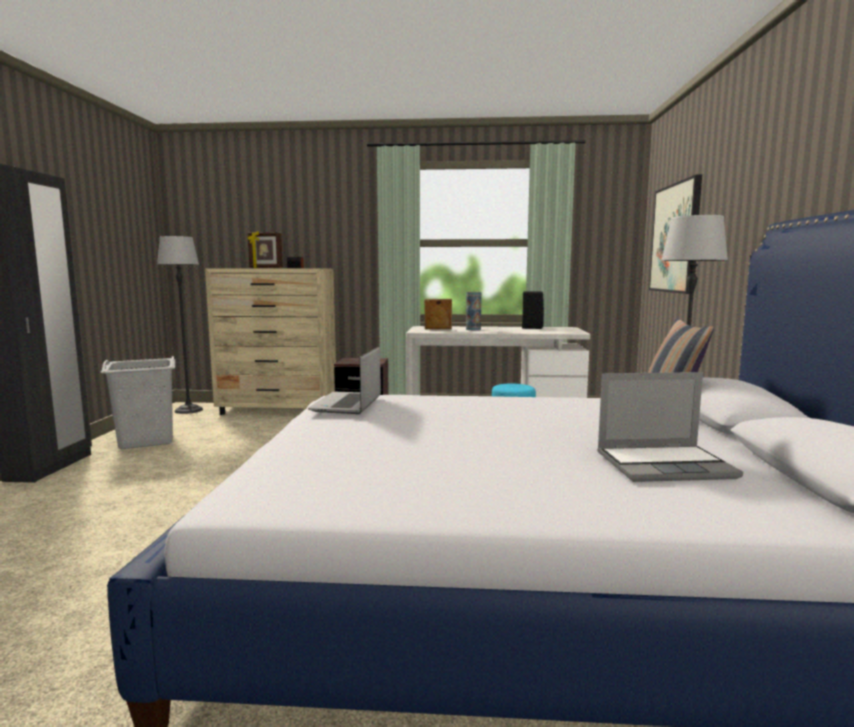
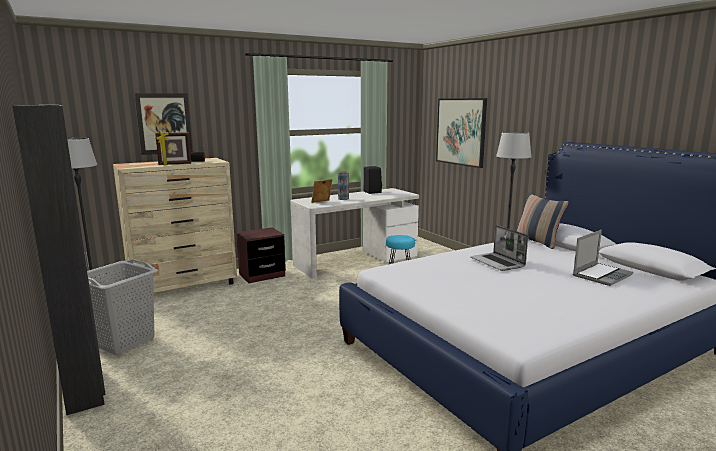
camera: 35 degrees left, 5 degrees up
laptop [308,347,381,414] -> laptop moved to [470,225,528,271]
none -> picture [134,93,193,155]

